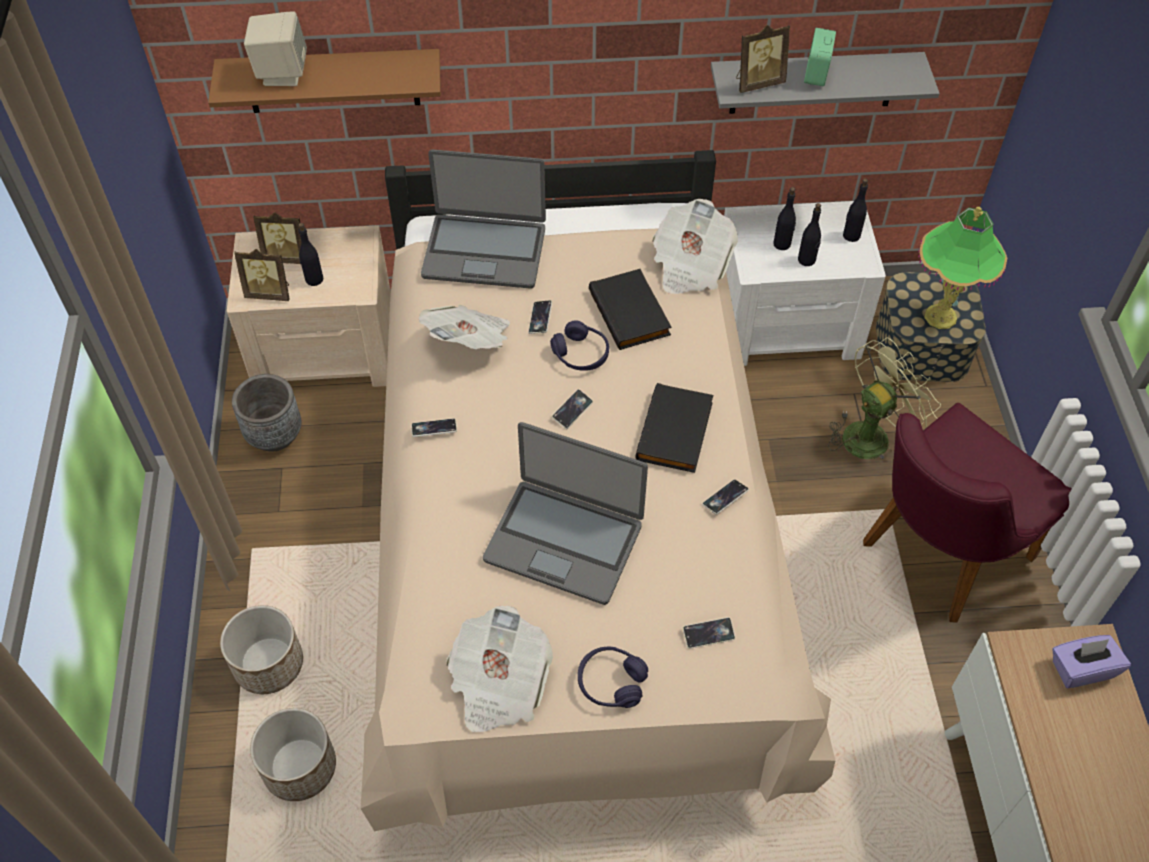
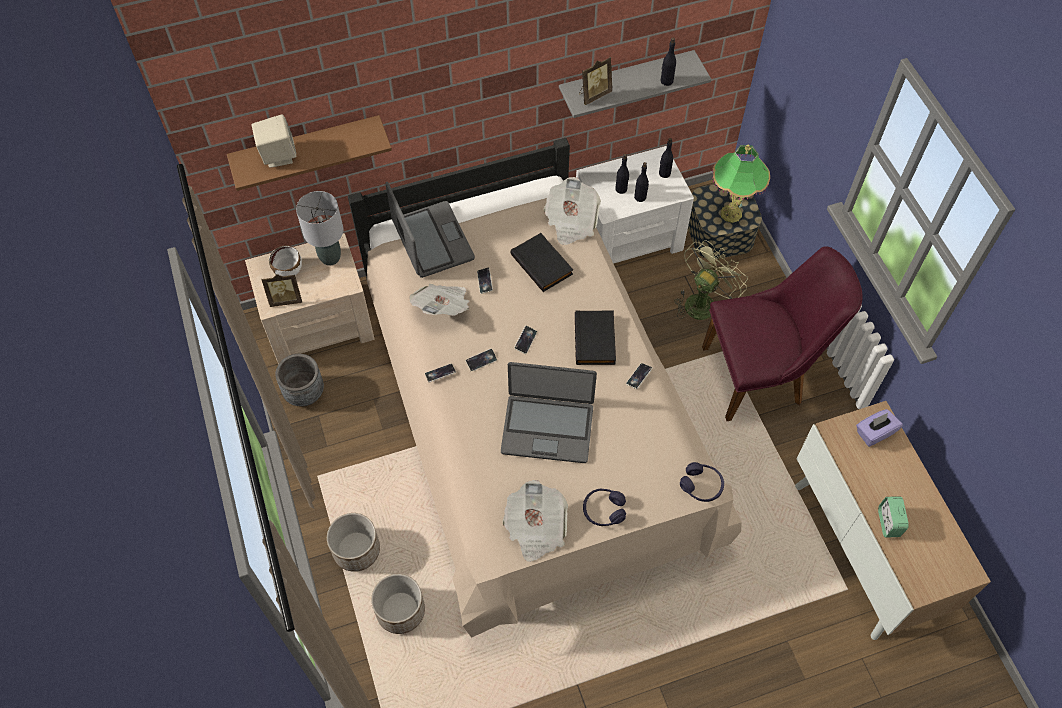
camera: 15 degrees left, 5 degrees up
picture frame [253,212,301,264] -> white bowl [269,246,302,276]
black bottle [298,223,323,286] -> black bottle moved to [660,38,676,86]
laptop [421,149,546,289] -> laptop turned 105 degrees counterclockwise [385,182,475,278]
purple headphones [550,320,609,371] -> purple headphones moved to [680,462,724,502]
phone [683,617,735,649] -> phone moved to [466,349,497,372]
alarm clock [804,28,836,86] -> alarm clock moved to [878,497,909,537]
purple chair [863,403,1072,623] -> purple chair turned 135 degrees counterclockwise [702,246,863,421]
none -> grey table lamp [296,191,343,266]

